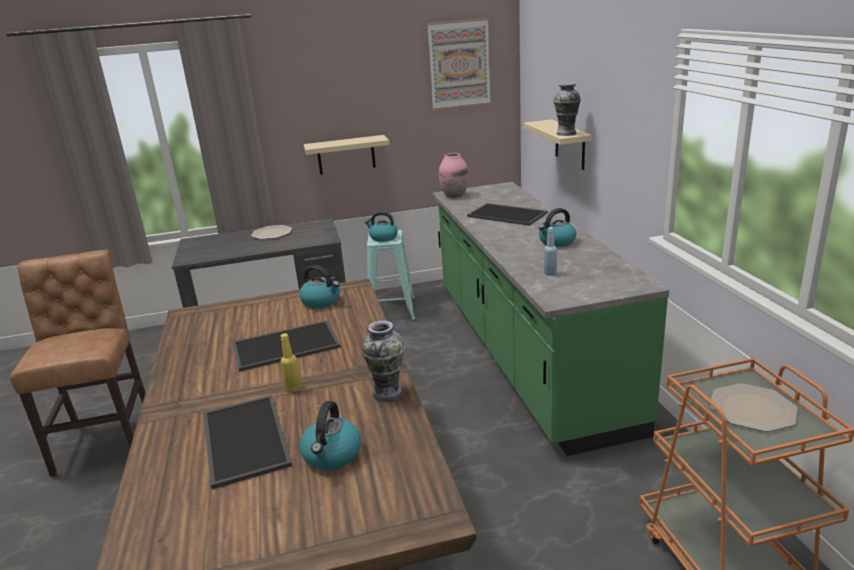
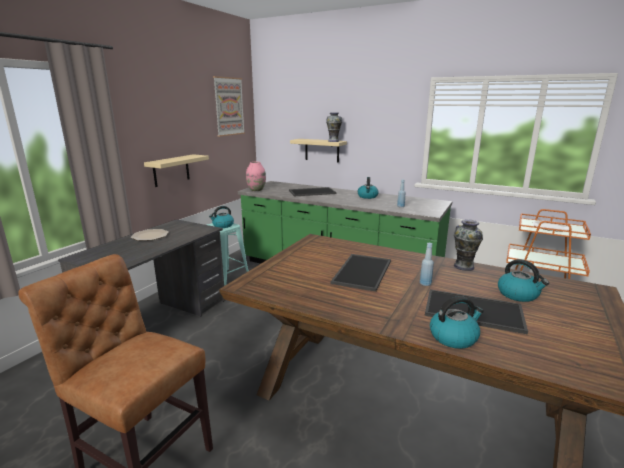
camera: 50 degrees left, 5 degrees down
yellow bottle [281,333,302,392] -> blue bottle [420,243,434,286]
kettle [299,265,340,308] -> kettle moved to [430,296,484,349]

